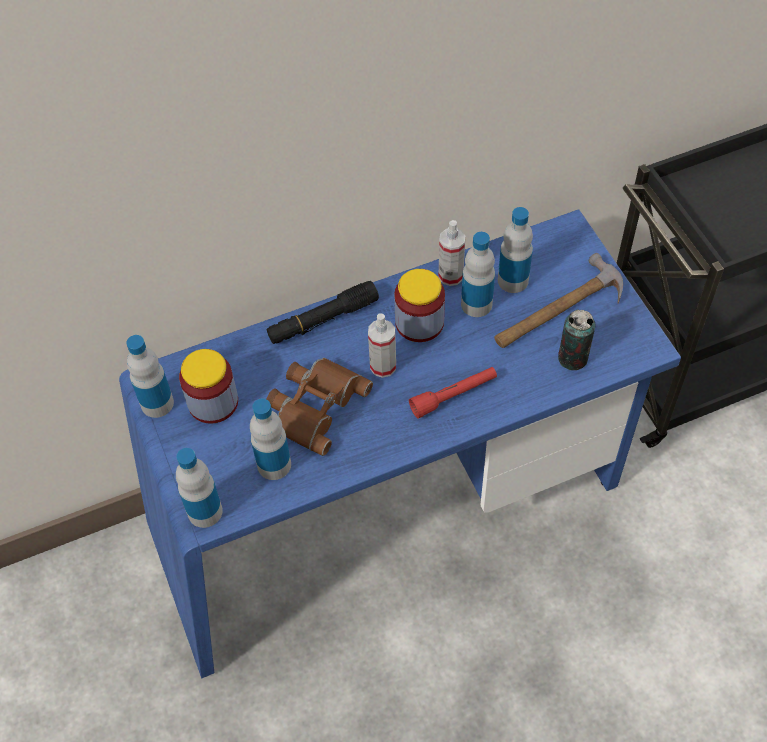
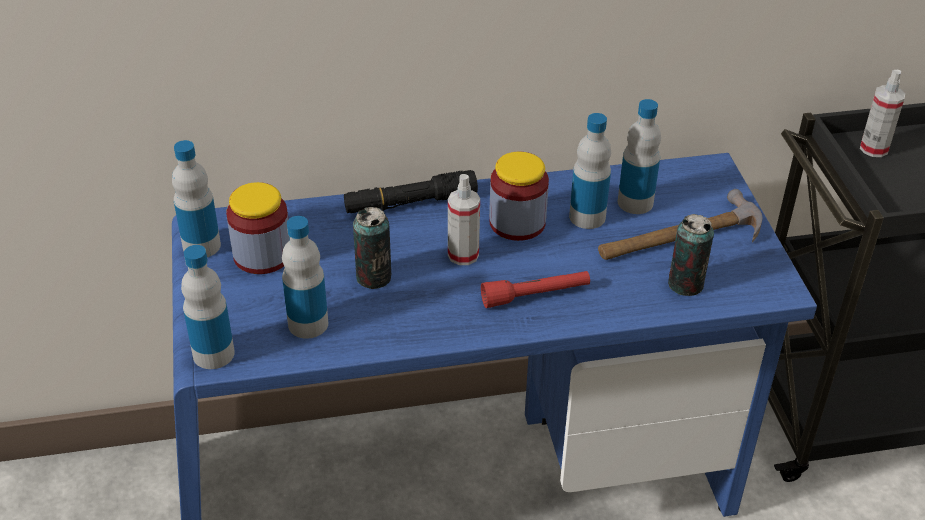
camera: 10 degrees right, 15 degrees down
brown binoculars [266,358,373,456] -> can [353,207,391,289]
spray bottle [438,220,465,286] -> spray bottle moved to [860,70,905,157]

